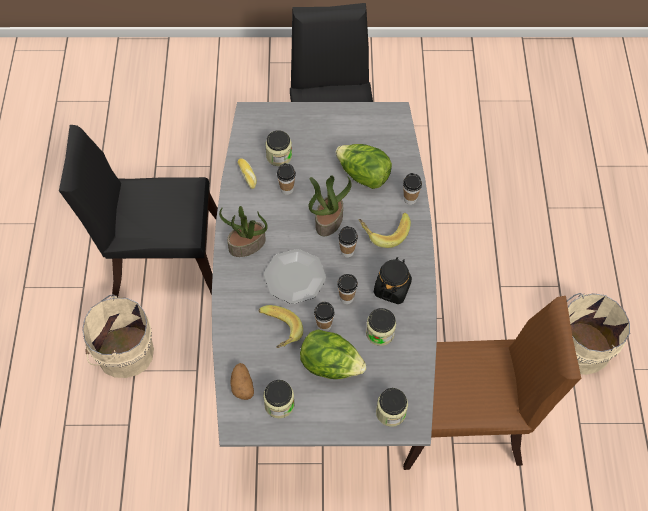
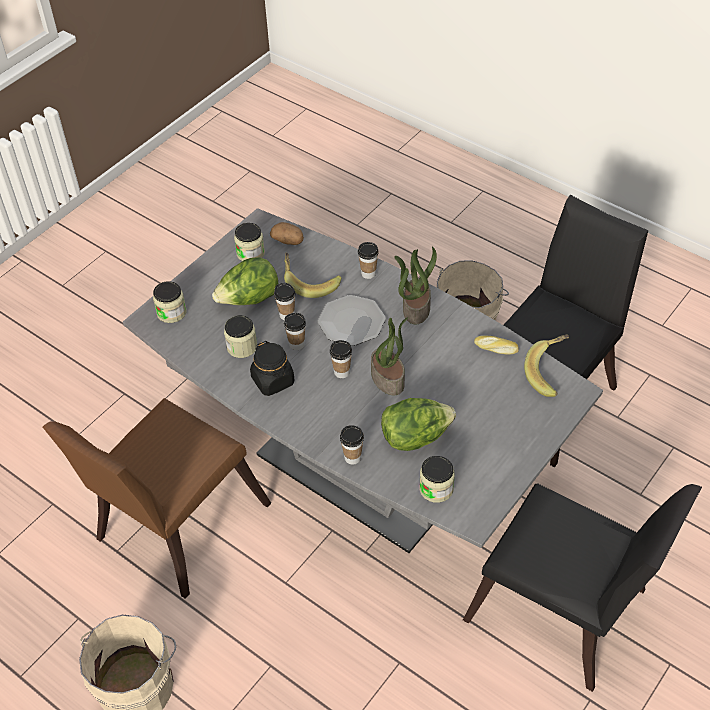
camera: 130 degrees right, 10 degrees down
jar [265,130,292,166] -> jar moved to [419,456,455,503]
cup [277,163,296,195] -> cup moved to [358,242,379,279]
banana [359,213,411,248] -> banana moved to [524,334,569,397]

